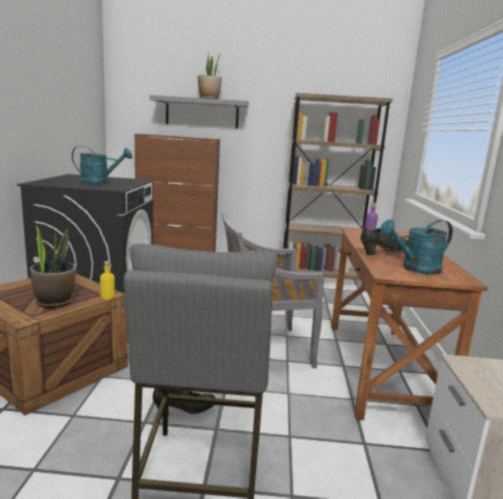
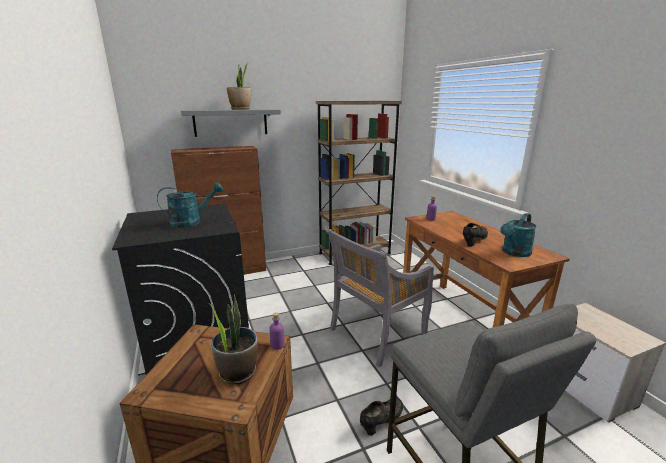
camera: 25 degrees left, 5 degrees up
yellow bottle [100,261,115,299] -> purple bottle [270,312,284,350]

